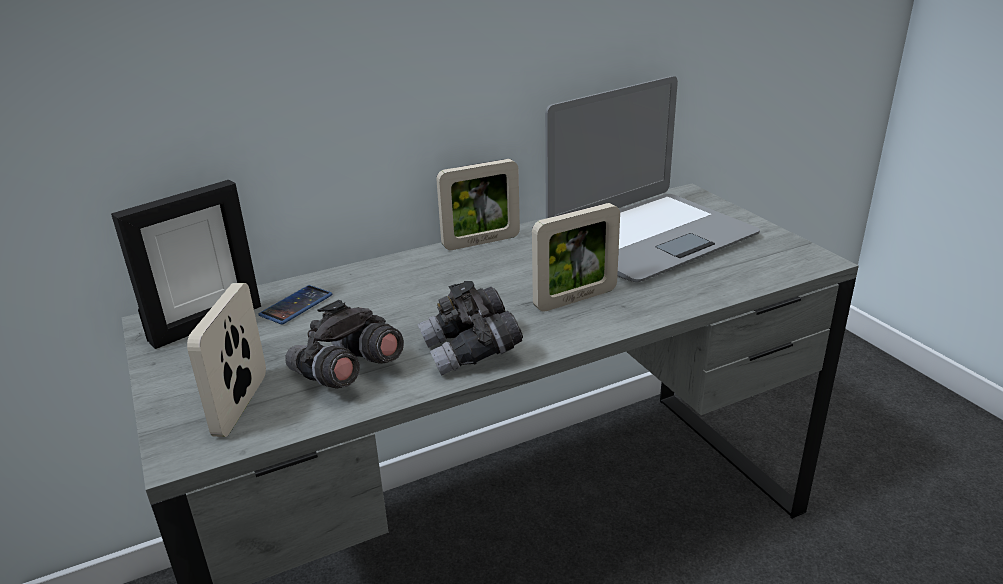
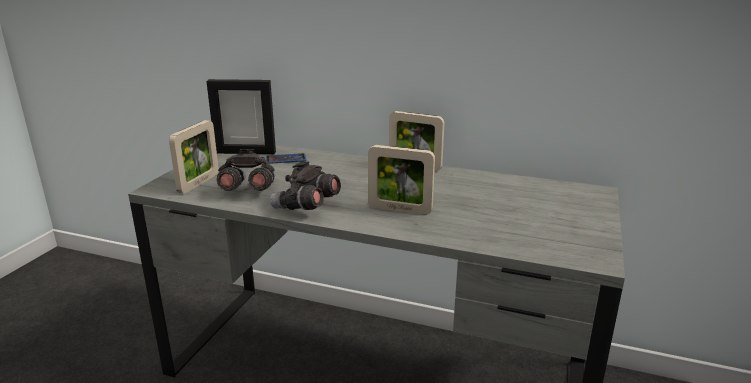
camera: 45 degrees right, 5 degrees down
picture frame [187,283,266,437] -> picture frame turned 150 degrees clockwise [169,120,219,193]
laptop [545,76,760,282] -> none

